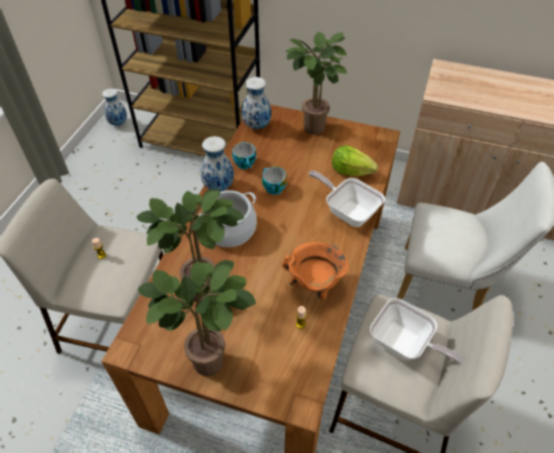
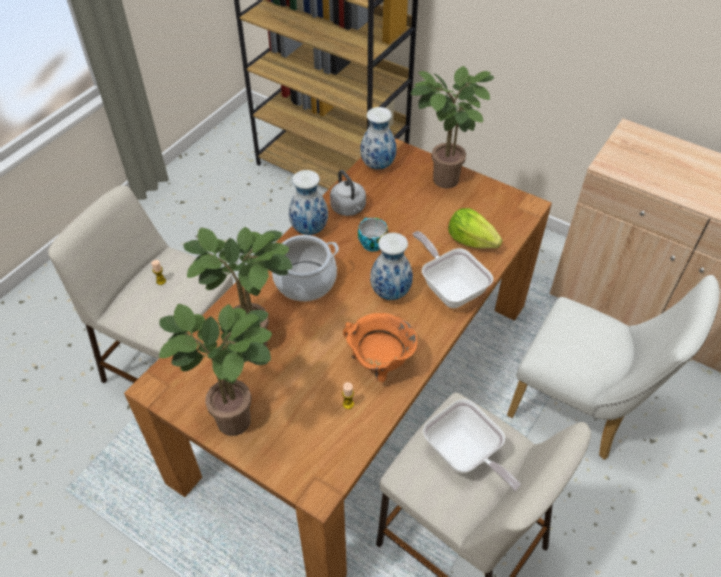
camera: 15 degrees right, 0 degrees up
vase [102,88,127,126] -> vase moved to [370,233,413,300]
cup [232,142,256,169] -> grey kettle [330,170,366,216]

